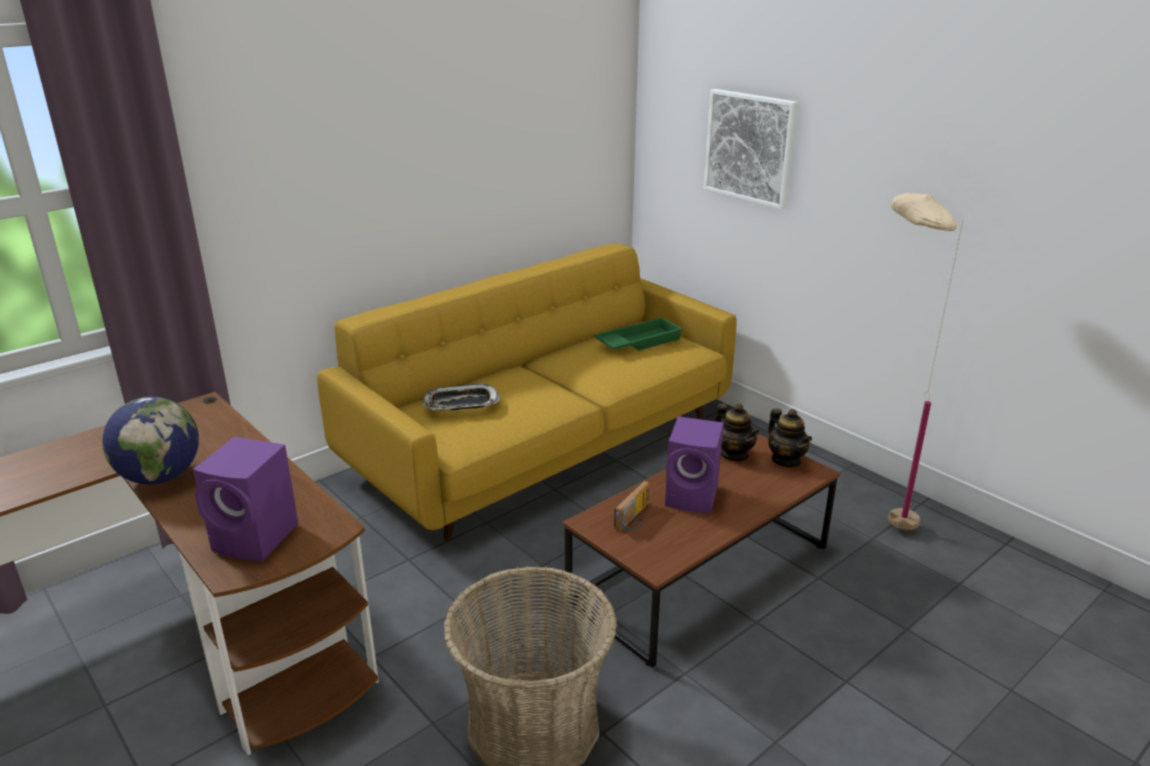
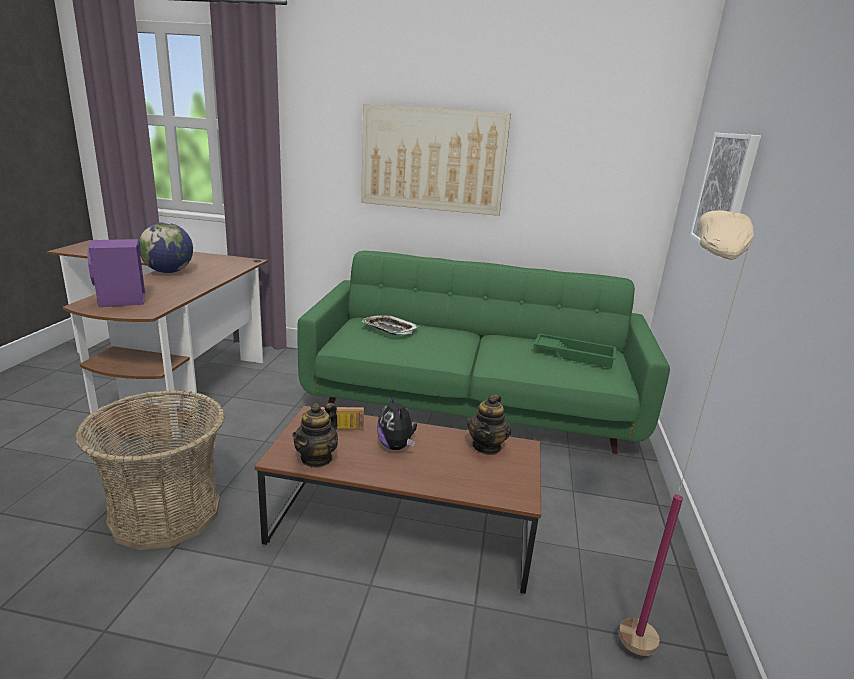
camera: 50 degrees right, 5 degrees down
yellow sofa [317,243,737,540] -> green sofa [297,251,670,454]
purple speaker [665,416,723,513] -> plush toy [377,395,417,450]
teapot [768,408,812,467] -> teapot moved to [292,403,338,468]
none -> picture [361,103,511,216]

